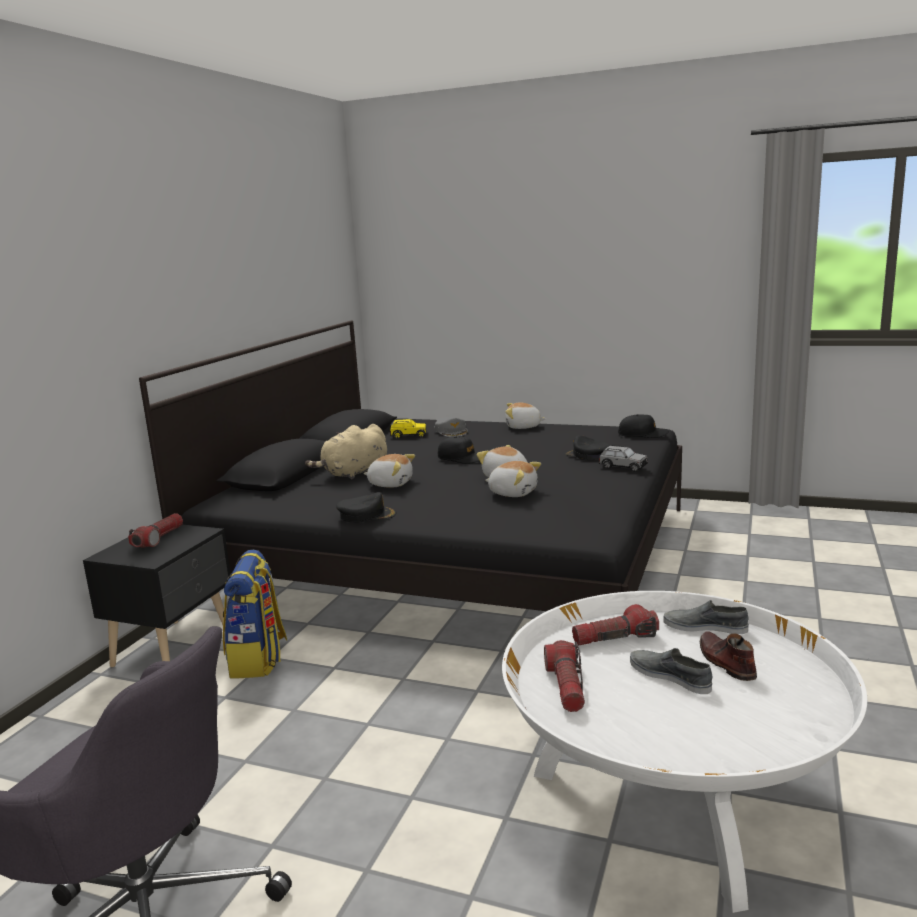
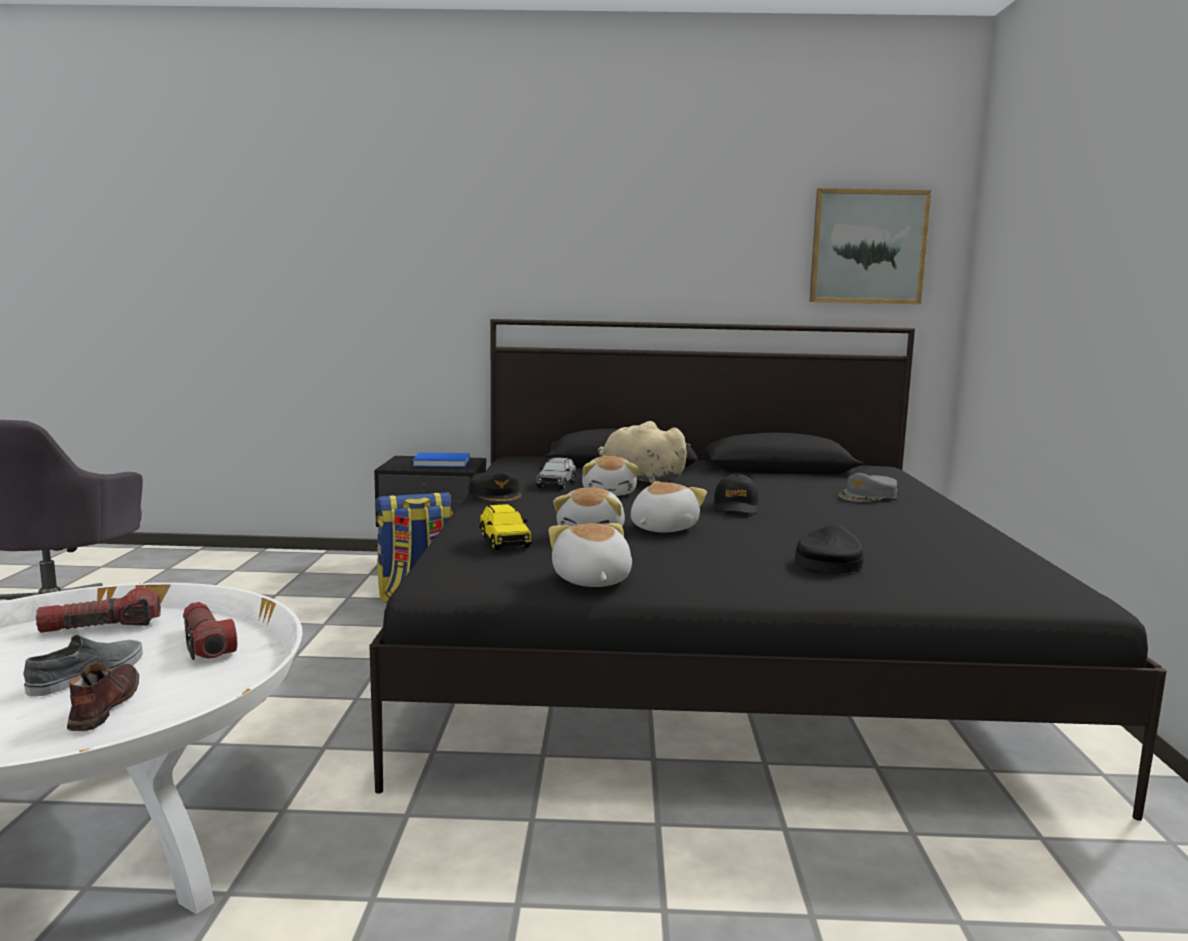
camera: 70 degrees right, 5 degrees down
flashlight [128,513,183,548] -> blue book [412,452,469,467]
yellow toy car [390,418,427,439] -> yellow toy car moved to [479,504,532,550]
plush toy [505,403,546,429] -> plush toy moved to [548,523,632,587]
grey toy car [598,445,648,472] -> grey toy car moved to [536,457,577,490]
black cap [618,414,669,438] -> none
grey shoe [663,600,749,634] -> none
brown shoe [700,631,757,681] -> brown shoe turned 60 degrees counterclockwise [67,663,139,731]
none -> picture [809,188,931,304]

